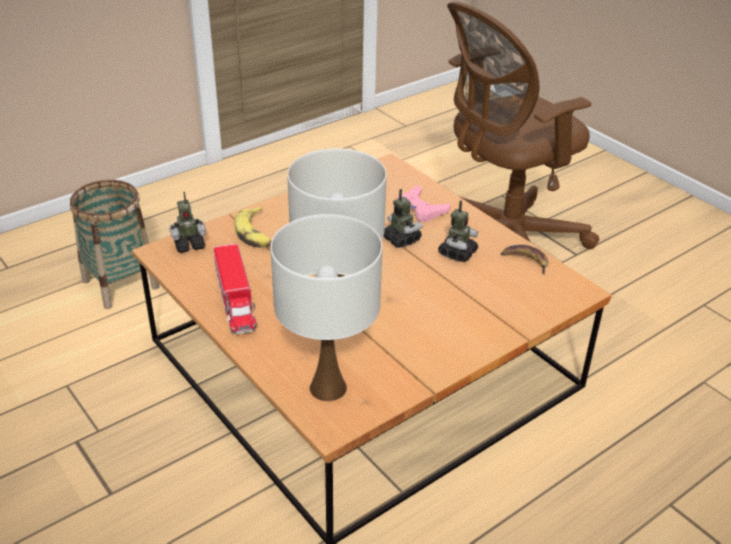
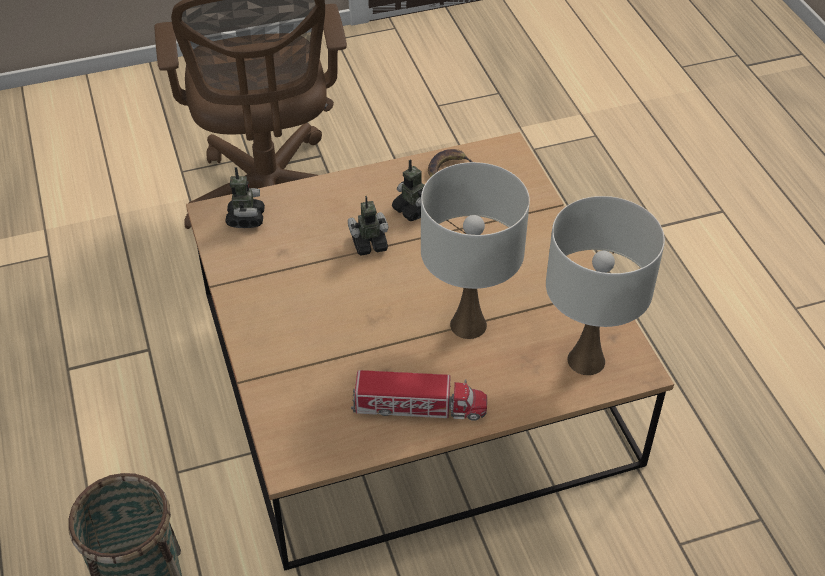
camera: 70 degrees left, 10 degrees up
toy robot [169,191,206,253] -> toy robot moved to [225,167,265,228]
banana [235,207,271,248] -> none
pink game controller [396,185,451,222] -> none

